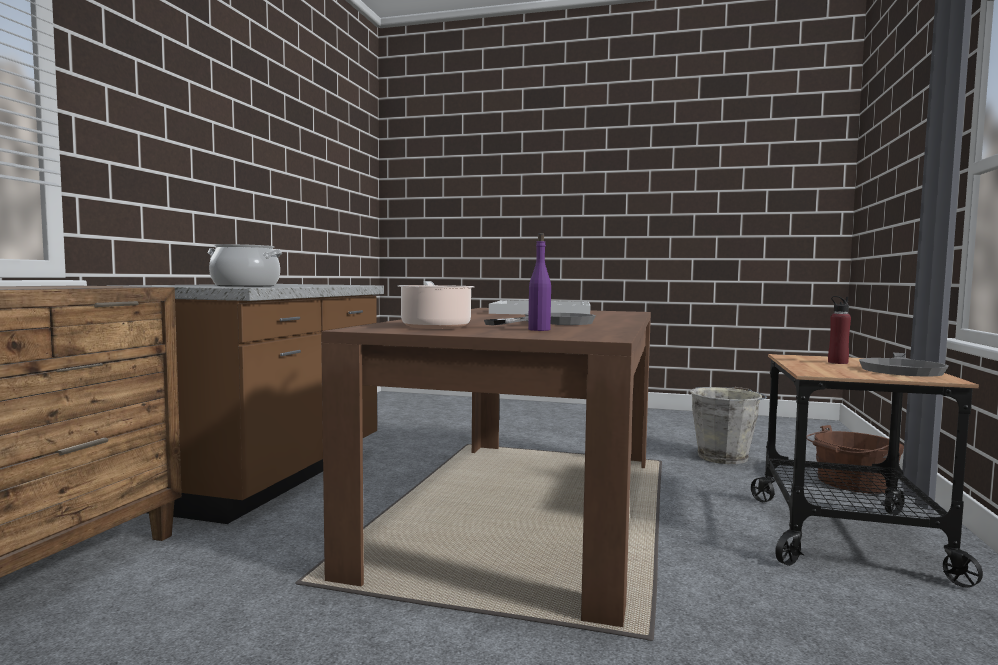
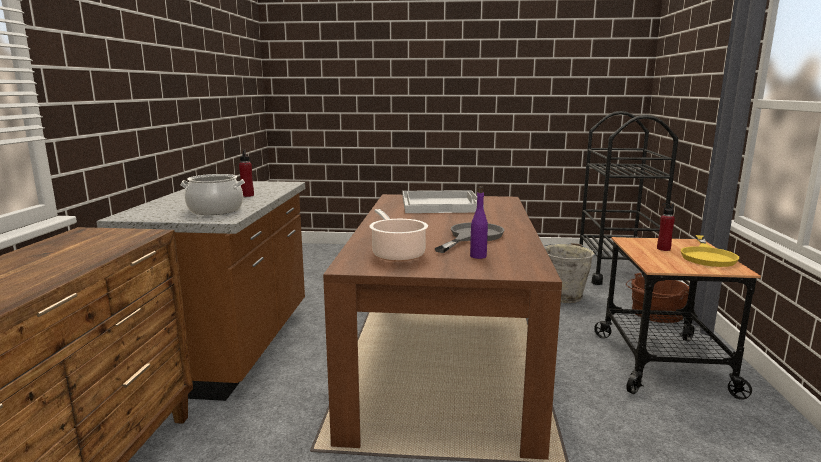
camera: 10 degrees left, 10 degrees up
grey frying pan [859,353,949,377] -> yellow frying pan [681,235,739,267]
none -> red bottle [239,150,254,197]
none -> black cart [579,111,678,285]

